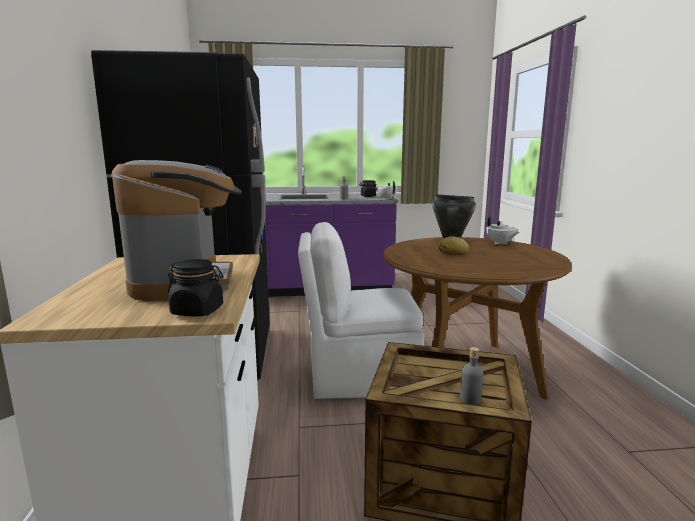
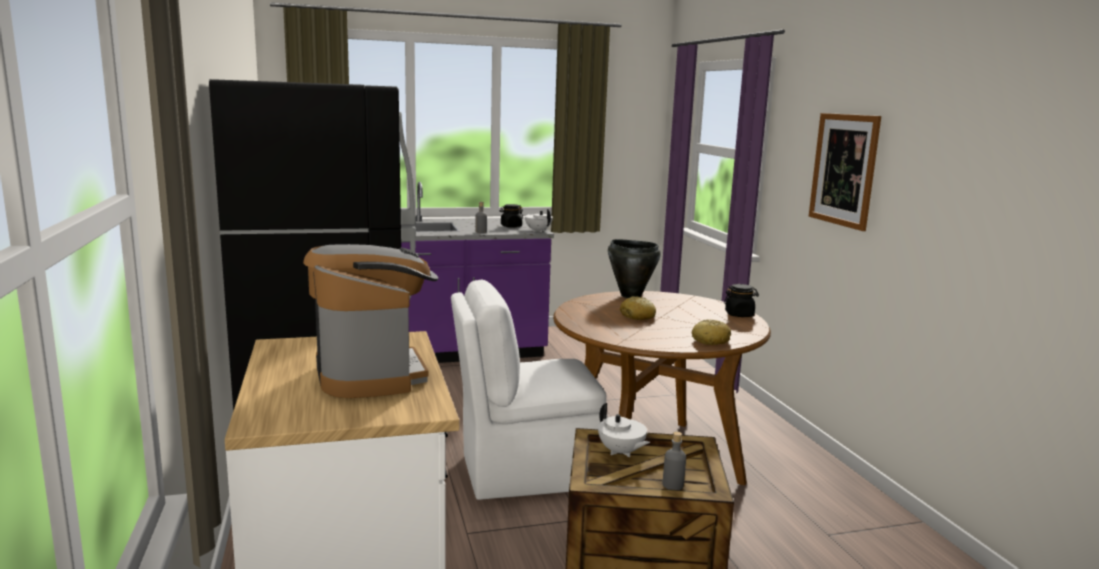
camera: 10 degrees left, 0 degrees up
black jar [168,259,224,316] -> black jar moved to [724,284,759,317]
white teapot [486,216,519,245] -> white teapot moved to [598,403,650,457]
none -> bread [691,319,731,345]
none -> picture [809,113,881,231]

